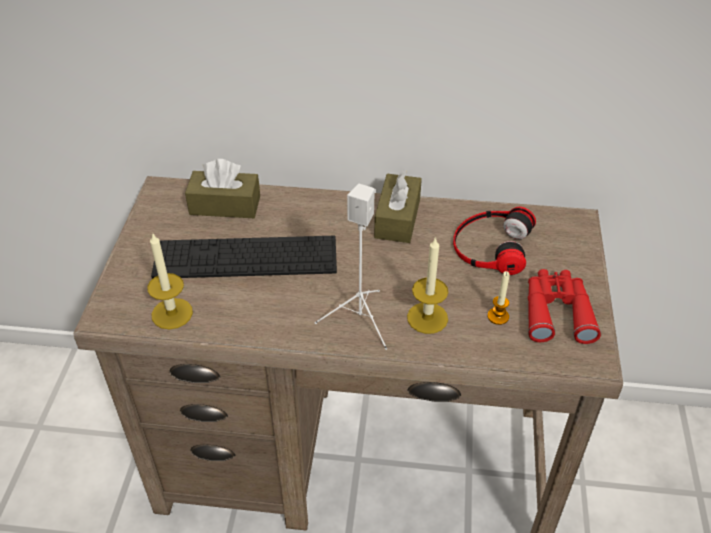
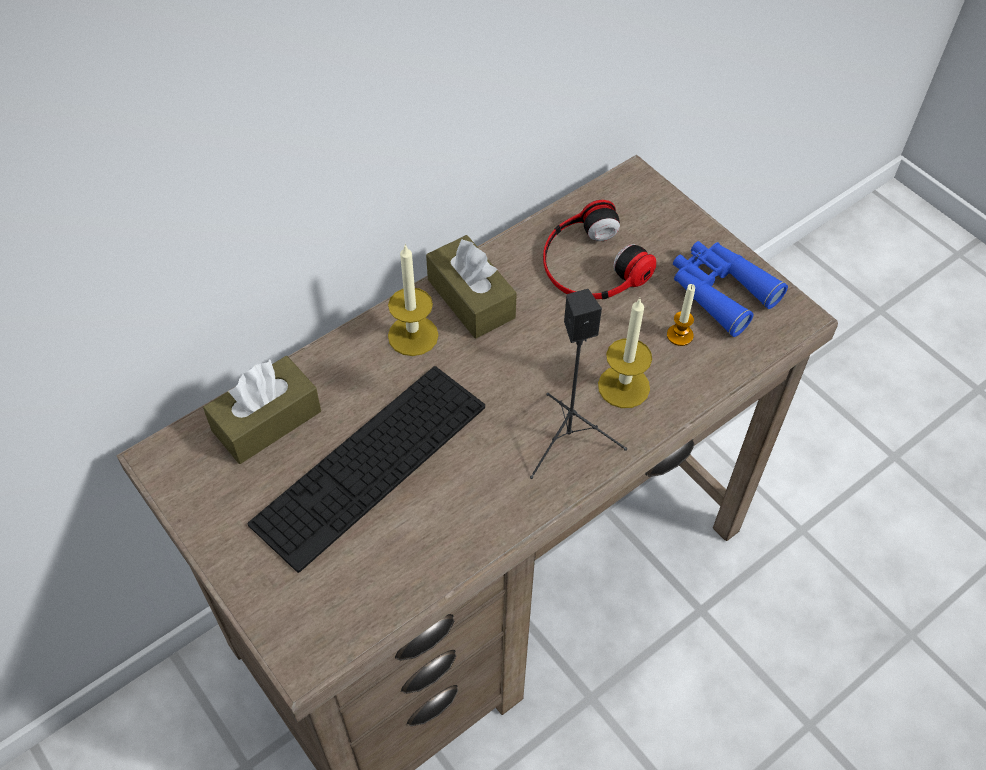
camera: 45 degrees left, 10 degrees up
candle [147,234,193,329] -> candle moved to [388,244,438,356]
white speaker [315,184,387,350] -> black speaker [530,289,627,479]
red binoculars [528,269,601,344] -> blue binoculars [673,241,788,337]

